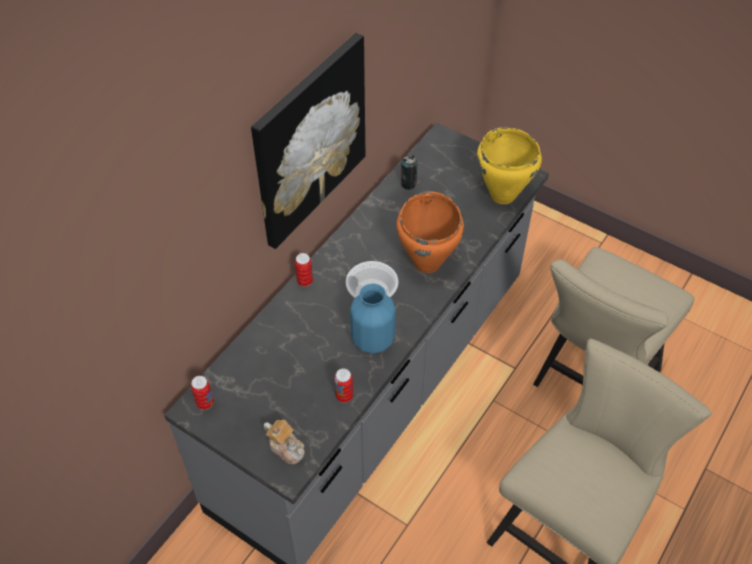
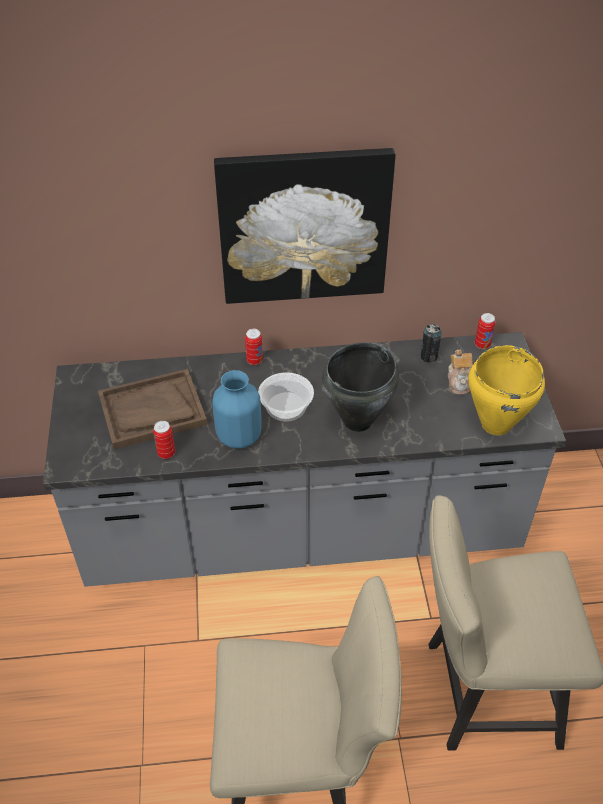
camera: 50 degrees right, 5 degrees down
can [191,376,214,410] -> can moved to [475,313,496,349]
teapot [263,420,305,464] -> teapot moved to [448,349,473,395]
orange cooking pot [396,191,464,273] -> black cooking pot [322,342,399,432]
none -> brown tray [98,369,207,449]

